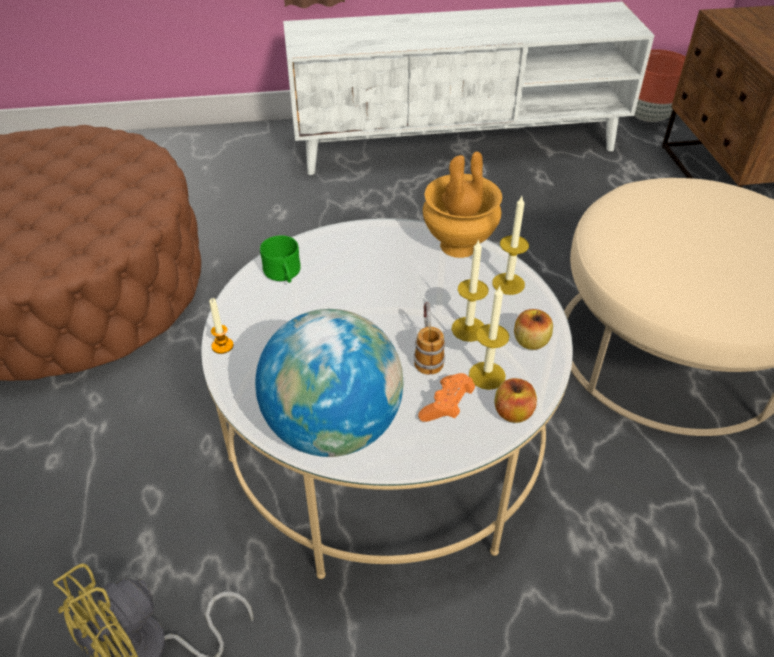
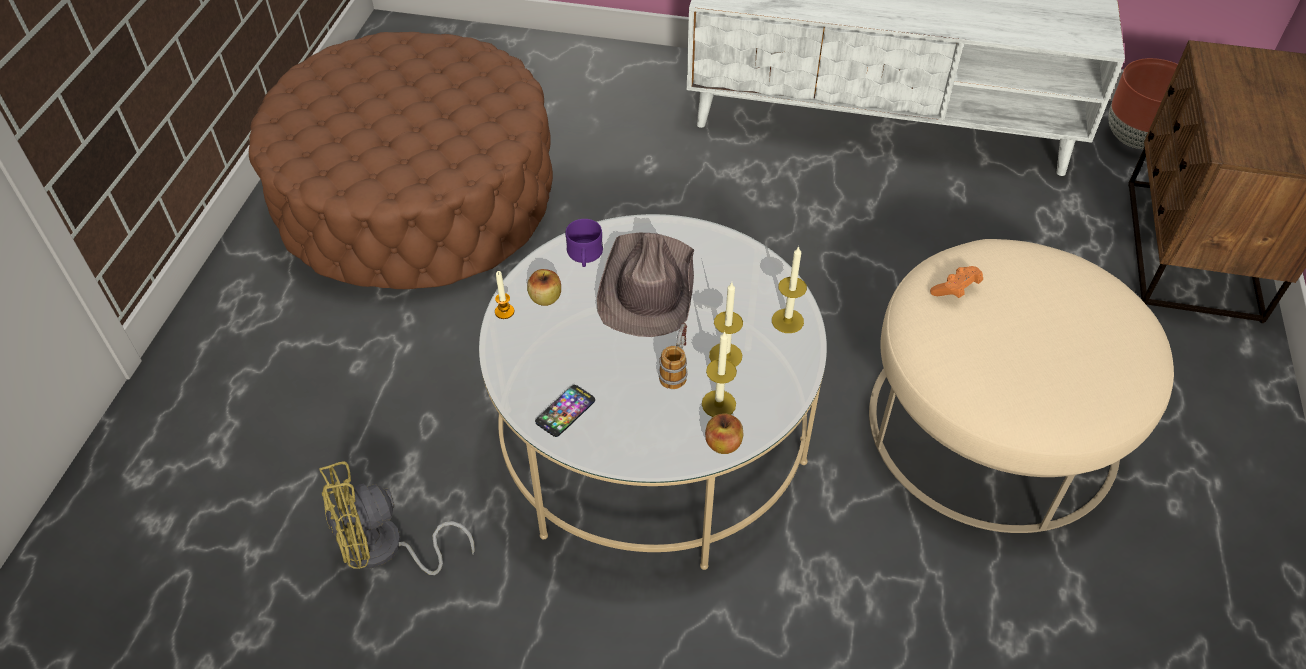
camera: 20 degrees right, 5 degrees up
globe [255,309,403,457] -> phone [535,385,595,437]
green mug [260,235,301,283] -> purple mug [566,219,603,267]
orange game controller [418,373,475,422] -> orange game controller moved to [930,266,983,298]
brown vase [423,152,502,258] -> none
apple [514,309,553,350] -> apple moved to [527,269,561,306]
none -> brown hat [597,233,694,337]

